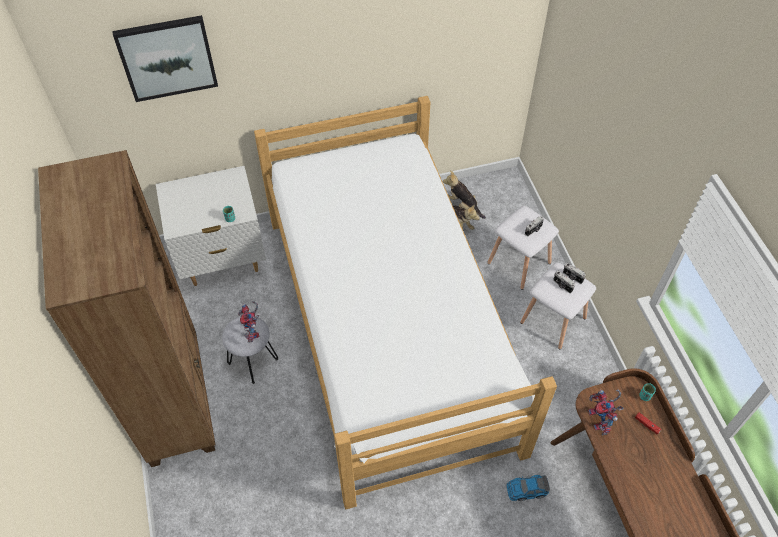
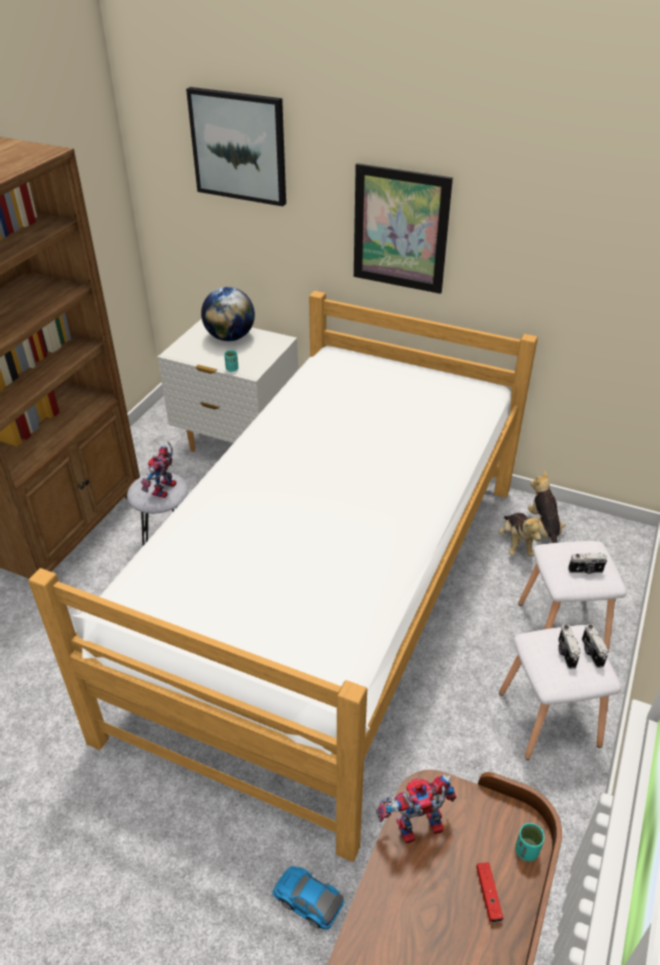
camera: 40 degrees right, 15 degrees down
toy robot [588,389,624,436] -> toy robot turned 45 degrees clockwise [376,775,456,843]
none -> globe [201,287,255,341]
none -> picture [354,163,453,294]

